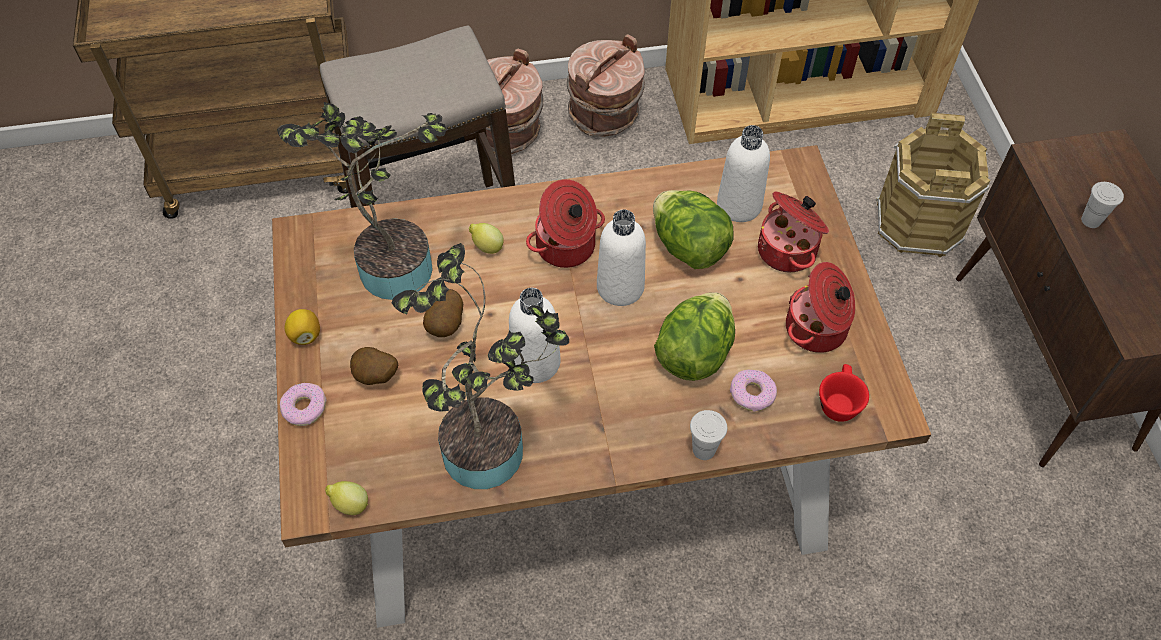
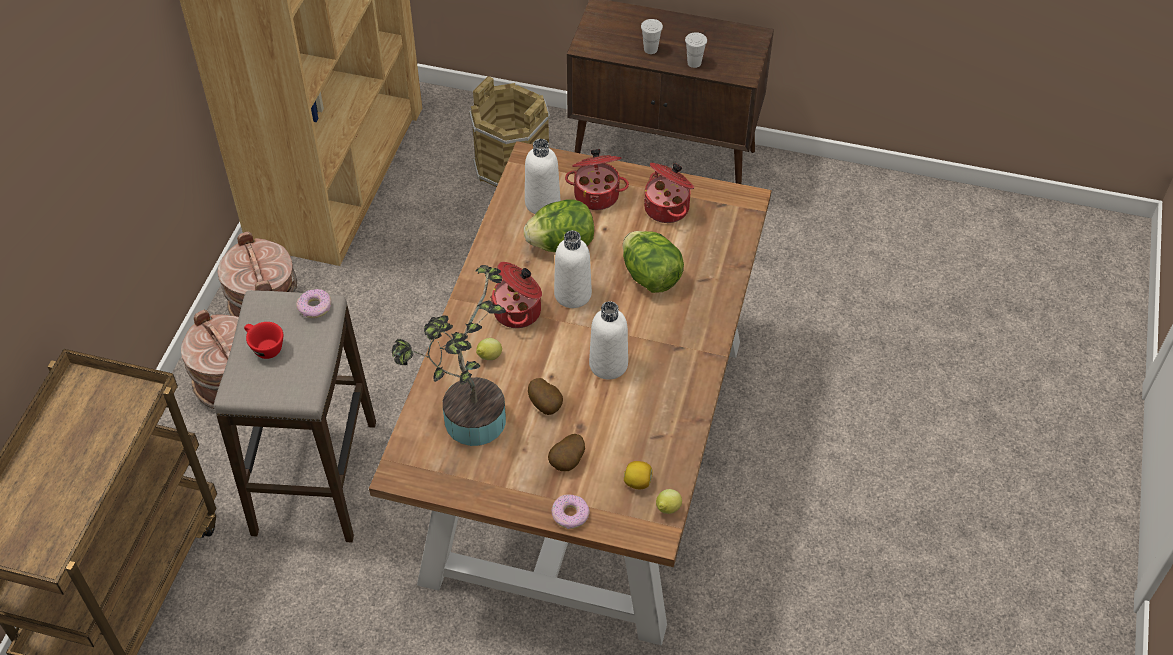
camera: 65 degrees left, 5 degrees down
lemon [285,309,320,345] -> lemon moved to [624,461,653,489]
potted plant [392,243,569,489] -> none
white cup [690,410,727,460] -> white cup moved to [685,32,707,68]
donut [730,370,777,412] -> donut moved to [296,289,331,318]
red cup [819,364,869,422] -> red cup moved to [244,322,283,359]

